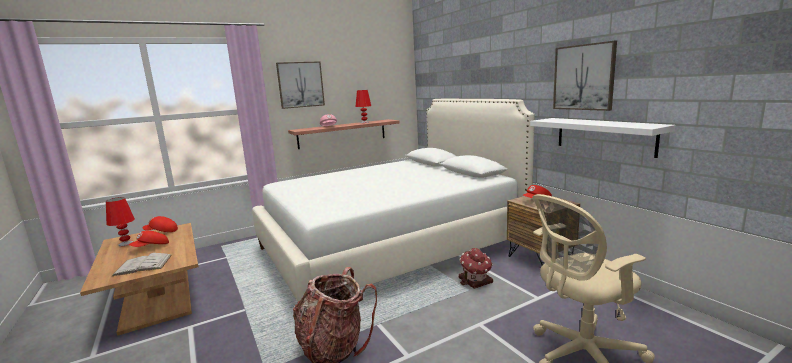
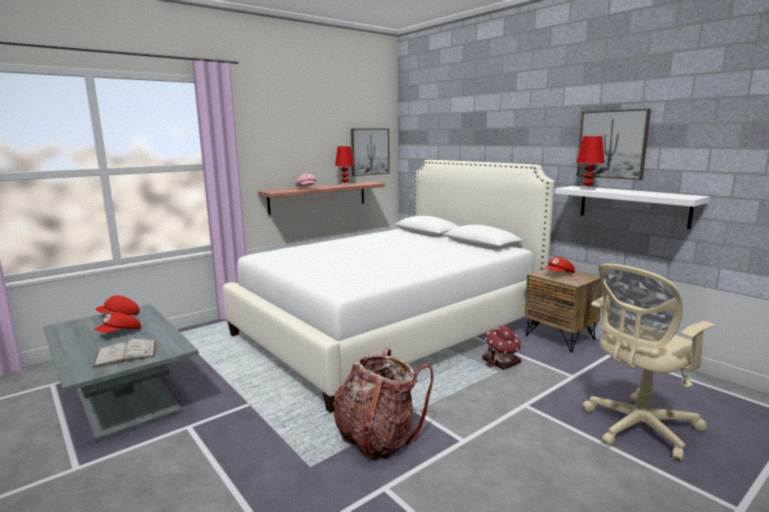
camera: 10 degrees left, 0 degrees up
brown coffee table [80,223,198,336] -> grey coffee table [43,304,199,443]
red table lamp [106,197,135,246] -> red table lamp moved to [576,136,604,190]
picture [276,61,325,109] -> picture moved to [351,128,390,176]

